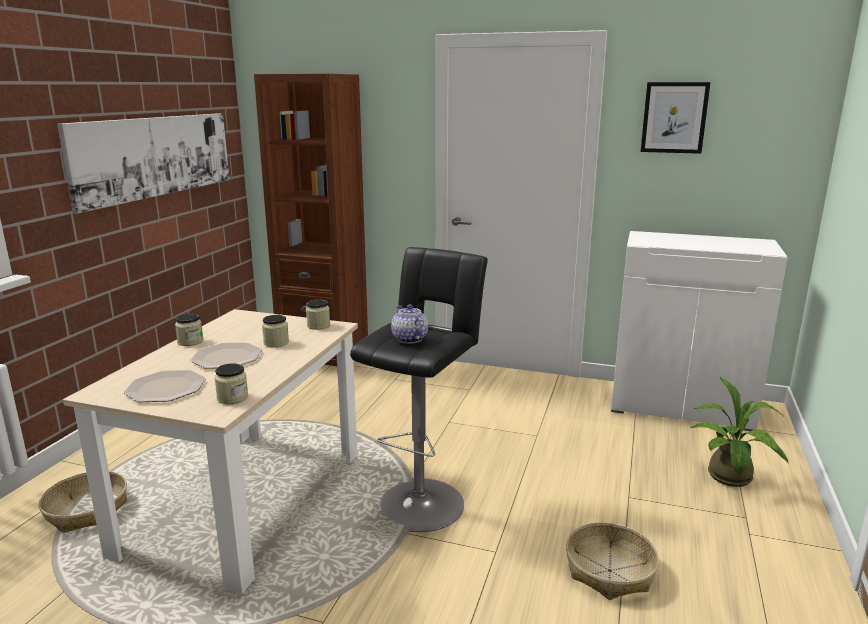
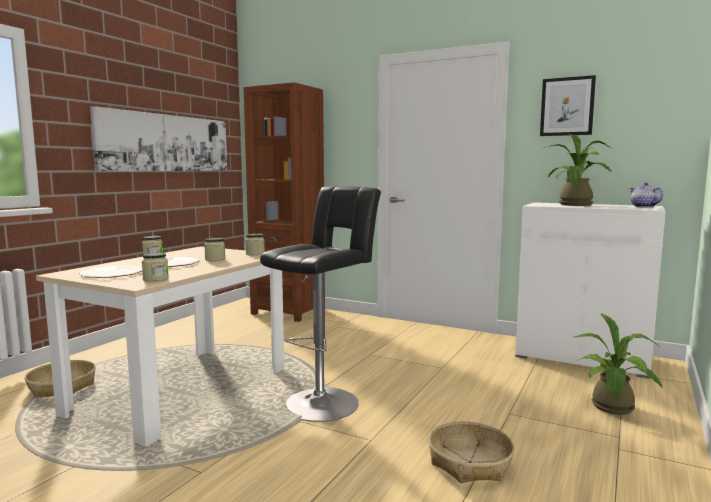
camera: 10 degrees right, 10 degrees down
teapot [391,305,428,344] -> teapot moved to [629,183,663,208]
none -> potted plant [544,134,612,206]

